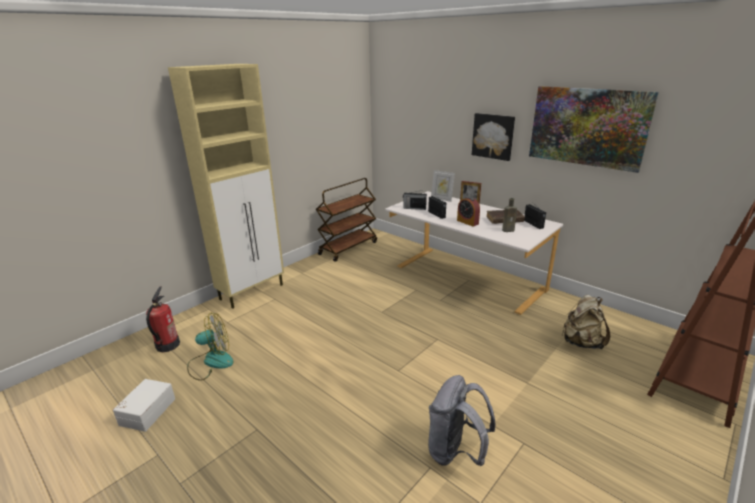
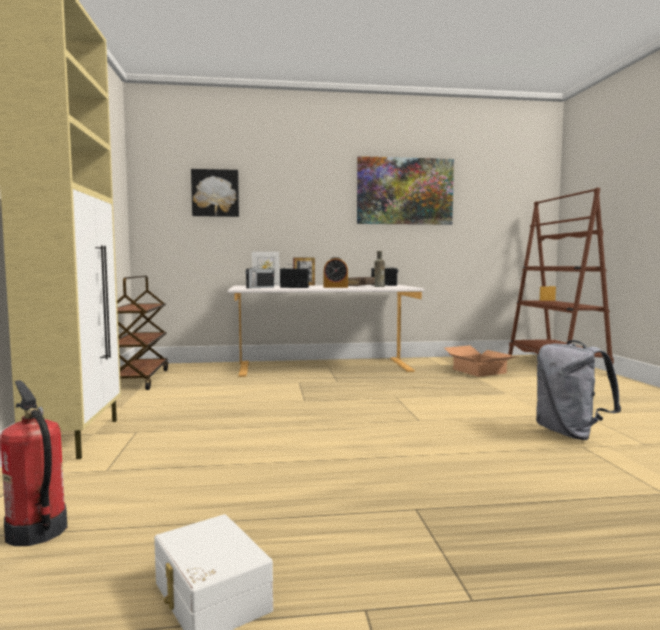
camera: 50 degrees left, 20 degrees down
fan [187,313,234,381] -> none
picture [472,113,515,161] -> picture moved to [191,169,239,217]
beige backpack [562,295,610,349] -> cardboard box [444,345,518,377]

